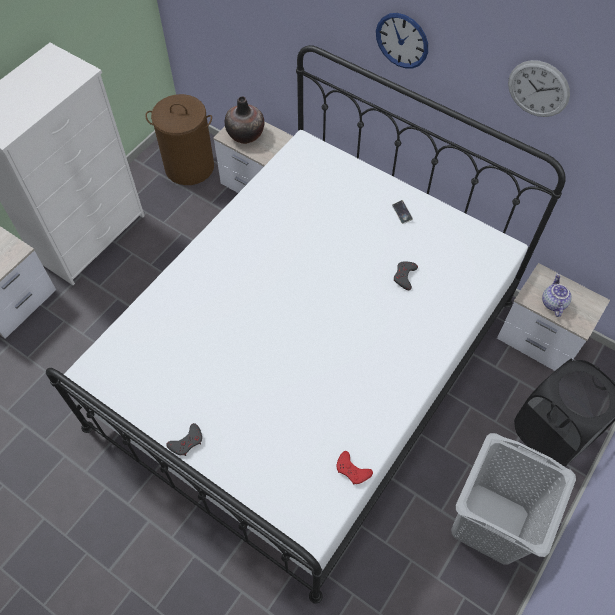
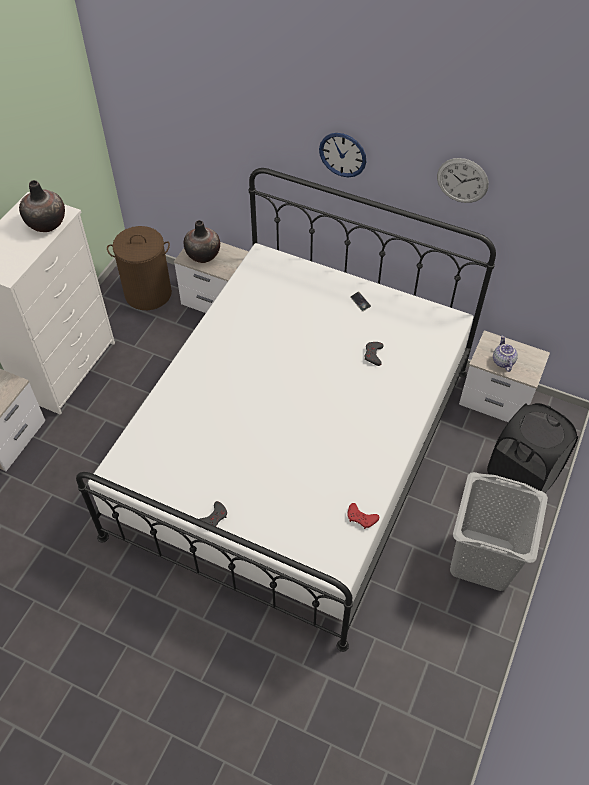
camera: 10 degrees left, 5 degrees down
none -> vase [19,180,65,232]

